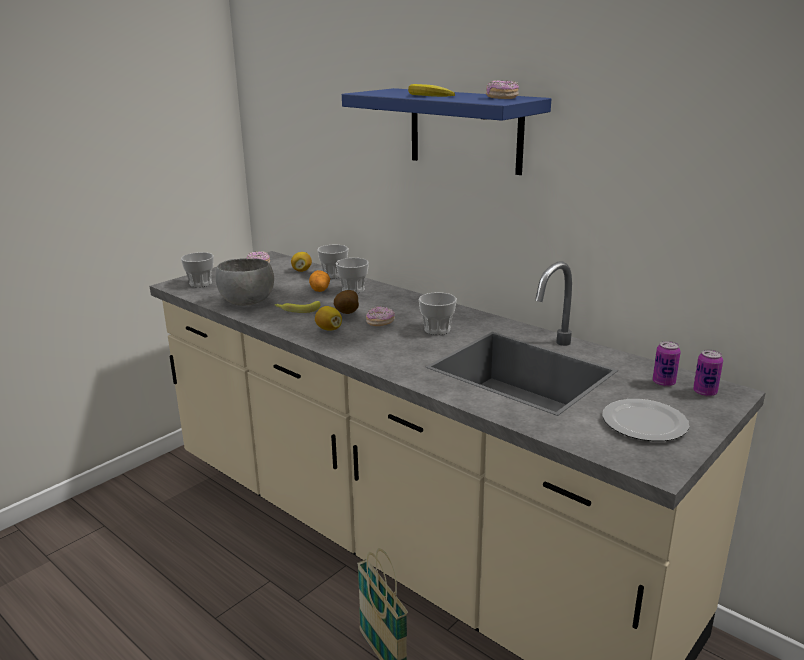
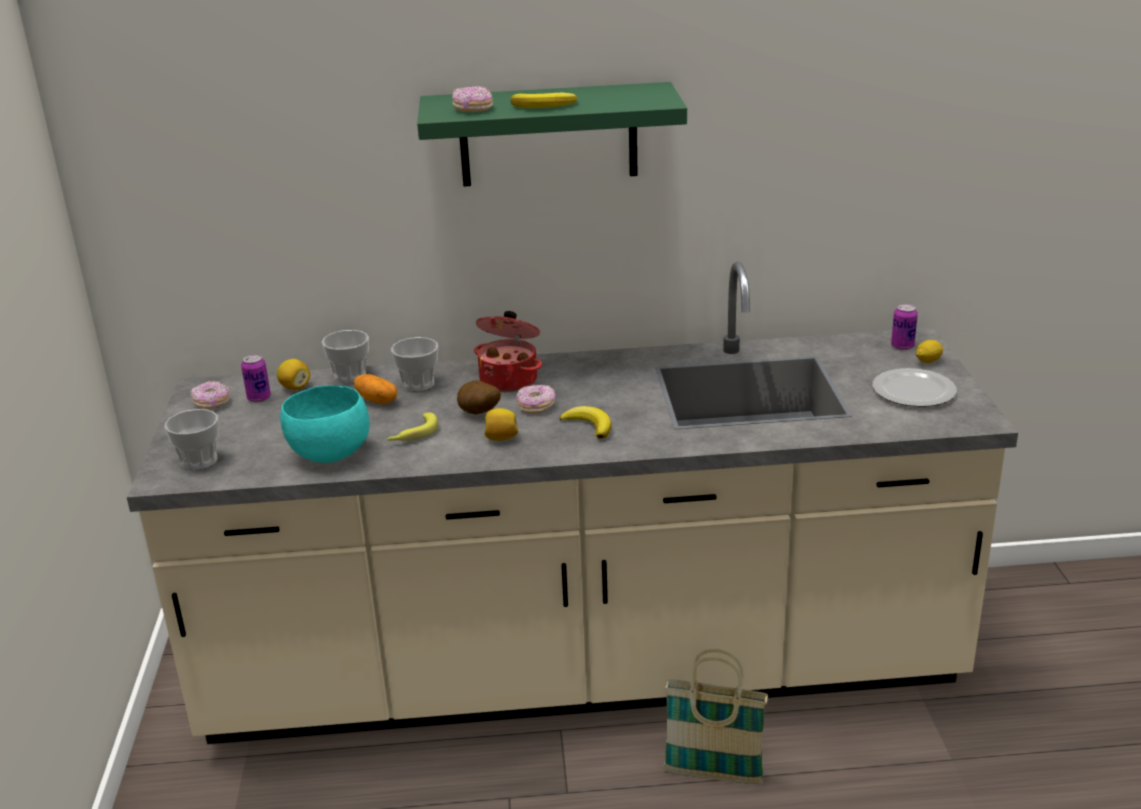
camera: 45 degrees left, 5 degrees up
grey bowl [216,258,274,306] -> turquoise bowl [280,385,369,463]
blue shelf [342,88,551,175] -> green shelf [417,82,687,187]
cup [419,292,457,335] -> none
donut [486,80,519,99] -> donut moved to [452,86,493,112]
can [652,341,681,387] -> can moved to [241,354,271,403]
none -> cooking pot [474,311,542,392]
none -> banana [560,406,611,439]
none -> lemon [916,340,943,363]

